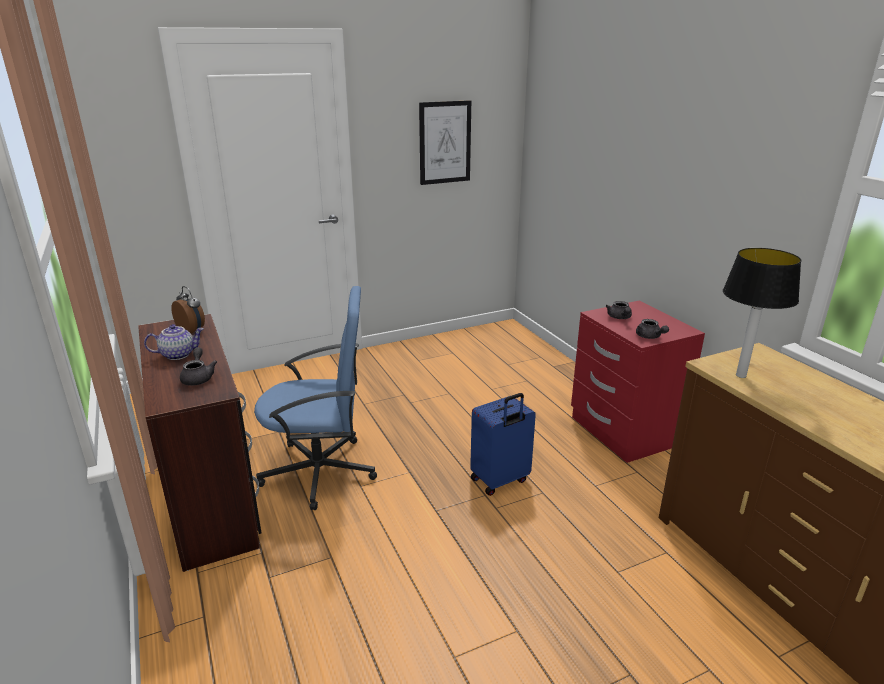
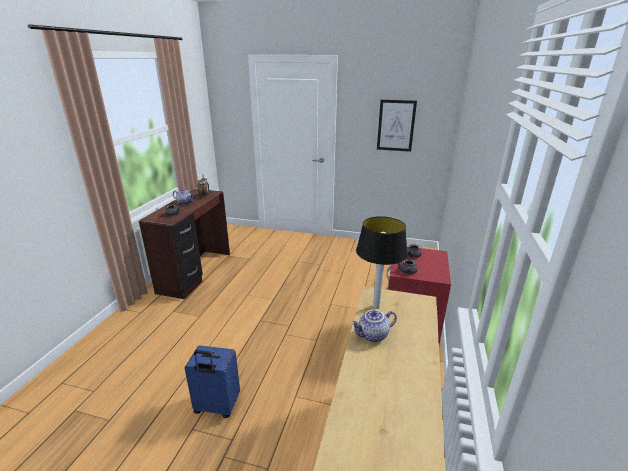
camera: 40 degrees right, 0 degrees up
blue office chair [254,286,377,510] -> none
blue suitcase [470,393,536,496] -> blue suitcase moved to [185,345,240,418]
none -> teapot [351,310,397,343]

